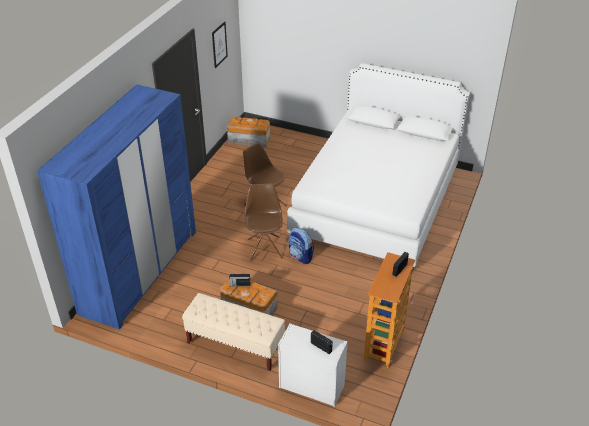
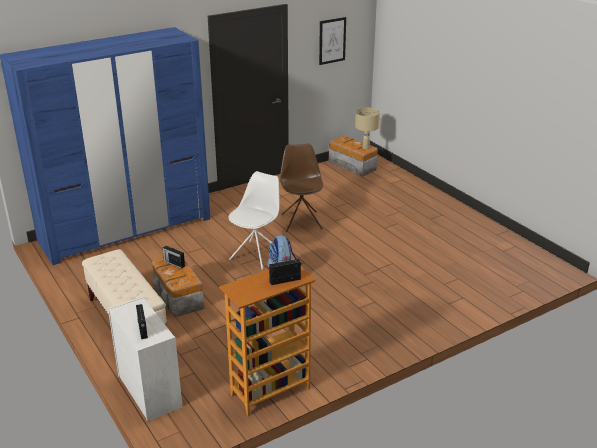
camera: 35 degrees right, 10 degrees down
brown chair [245,183,283,261] -> white chair [228,171,280,270]
white bed [287,63,470,269] -> none
none -> beige table lamp [355,108,380,149]

